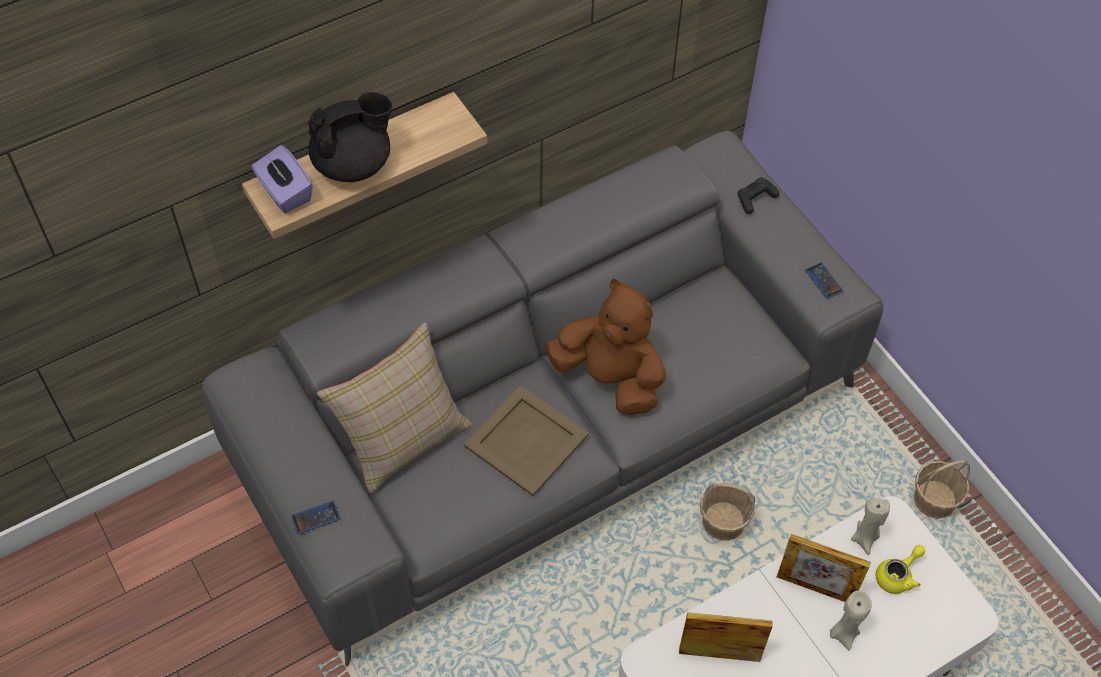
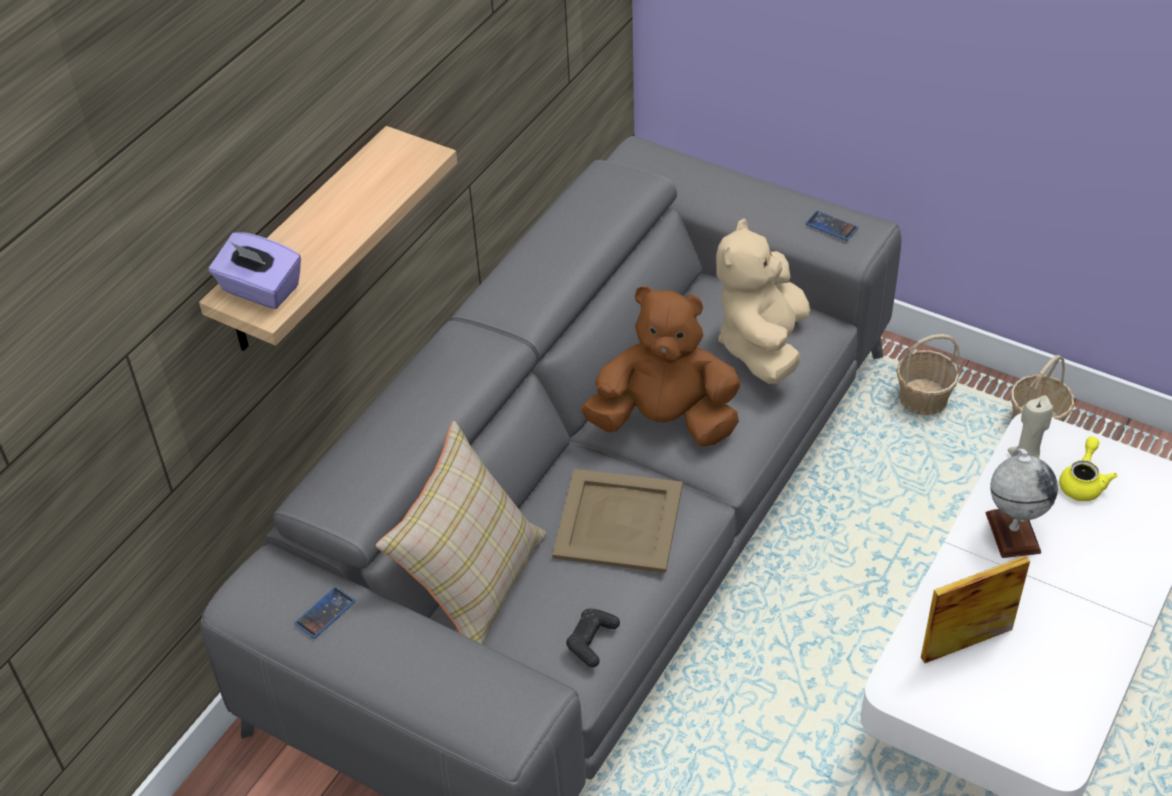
camera: 25 degrees left, 10 degrees down
phone [291,501,341,534] -> phone moved to [294,587,355,638]
black teapot [308,92,392,182] -> none
basket [700,483,755,541] -> basket moved to [896,334,960,416]
black game controller [738,177,780,214] -> black game controller moved to [566,609,620,667]
picture frame [777,534,871,602] -> globe [986,449,1058,558]
beige candle [830,590,872,651] -> none
none -> beige plush toy [716,219,810,384]

